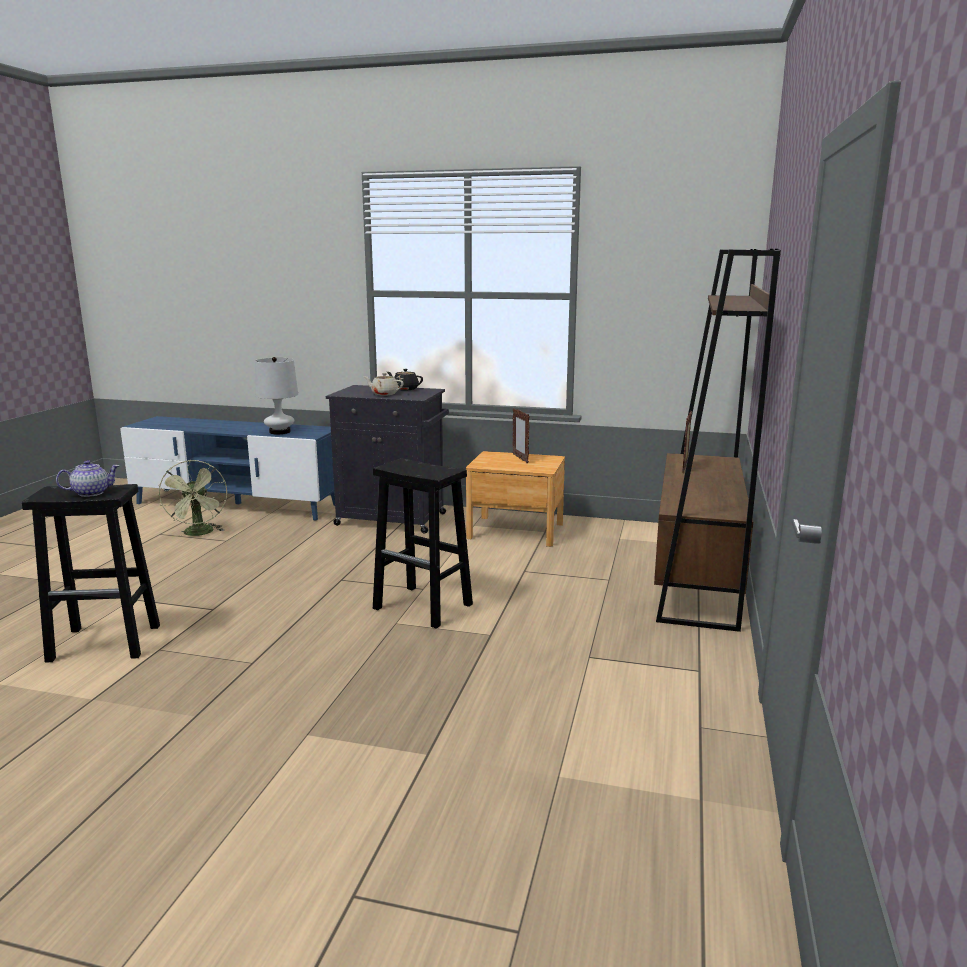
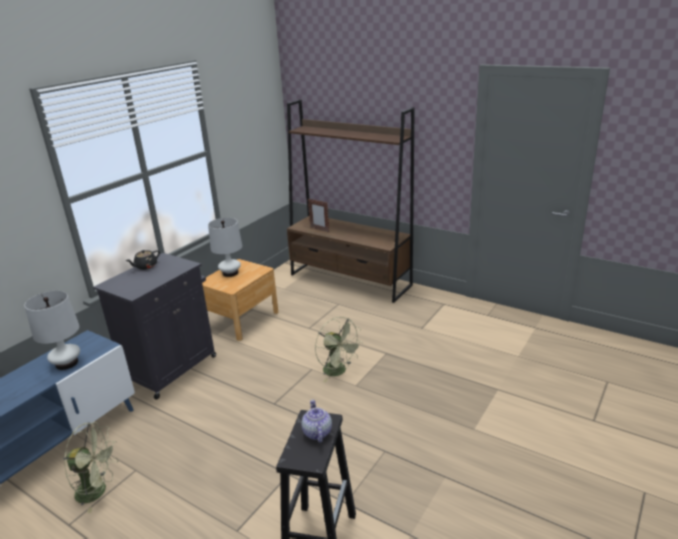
camera: 70 degrees left, 10 degrees up
beige teapot [363,373,404,396] -> none
black stool [373,458,473,629] -> green fan [315,317,363,382]
picture frame [513,408,530,463] -> white table lamp [208,218,242,277]

